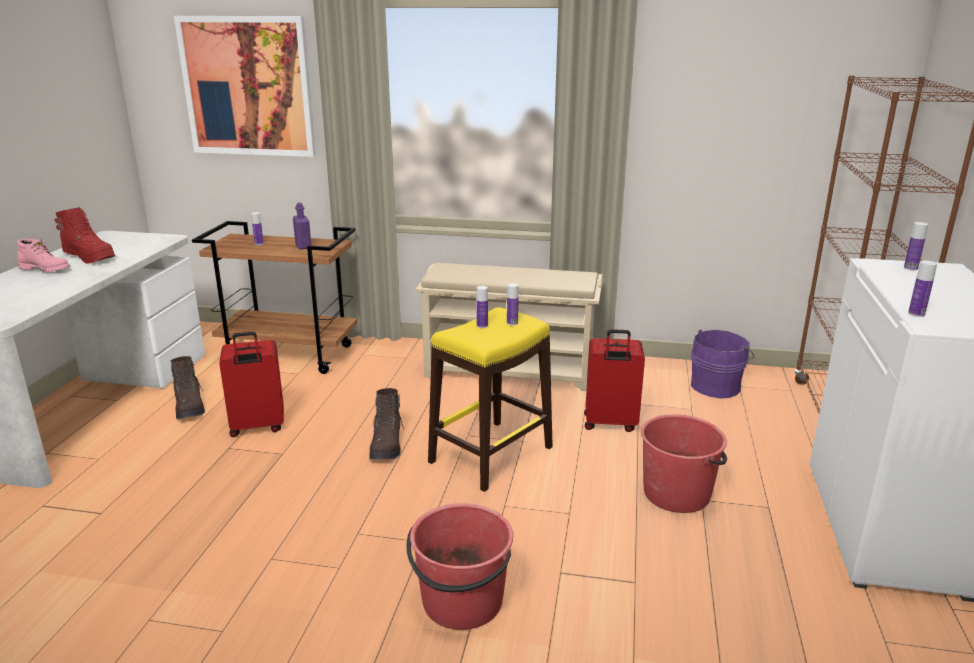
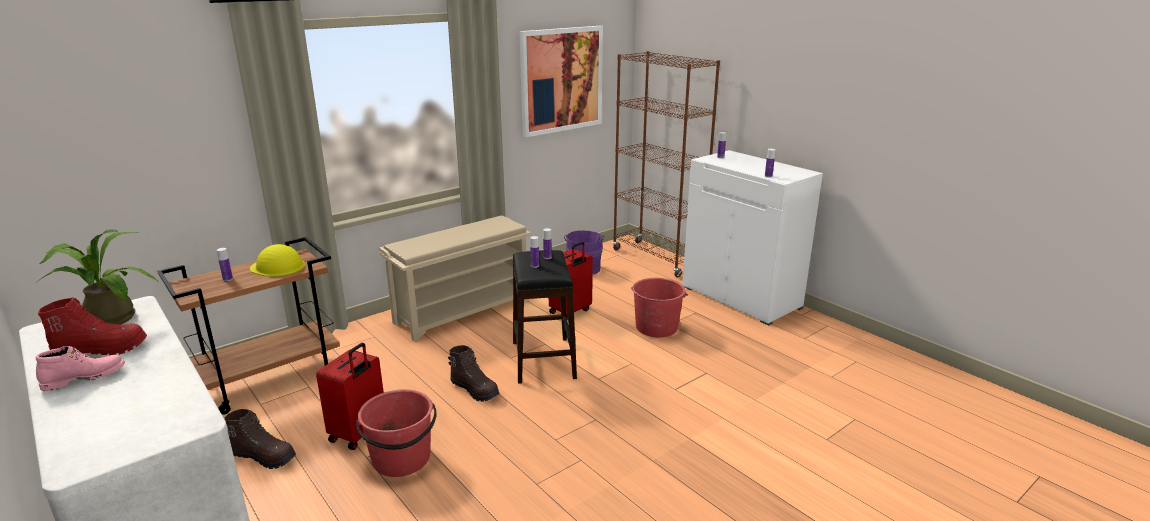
camera: 50 degrees left, 0 degrees up
picture [174,16,316,157] -> picture moved to [520,26,603,137]
purple bottle [293,203,312,249] -> yellow hard hat [250,244,305,277]
red bucket [406,503,513,630] -> red bucket moved to [356,389,436,477]
yellow stool [428,307,553,492] -> black stool [513,250,577,384]
none -> potted plant [37,229,158,325]

